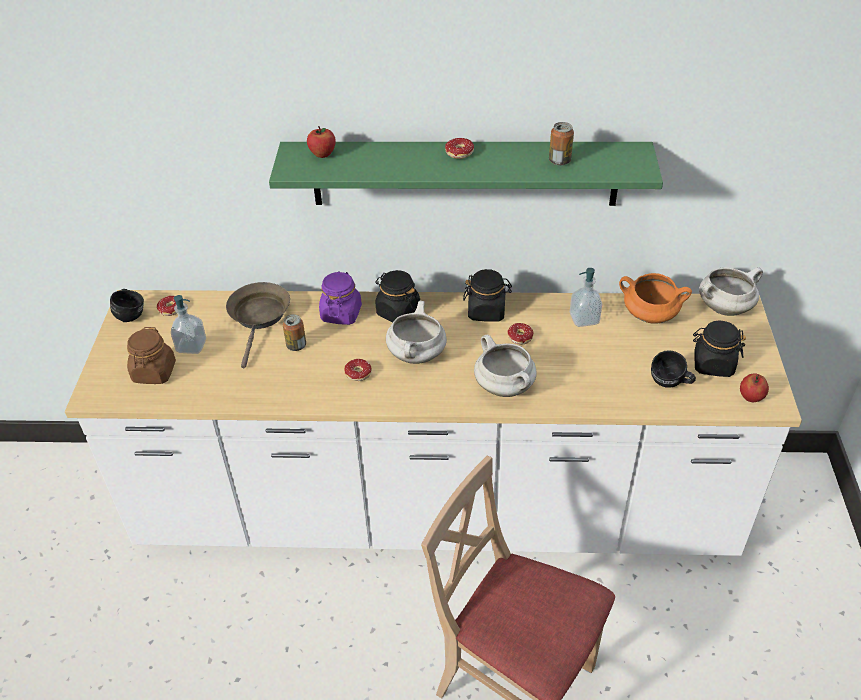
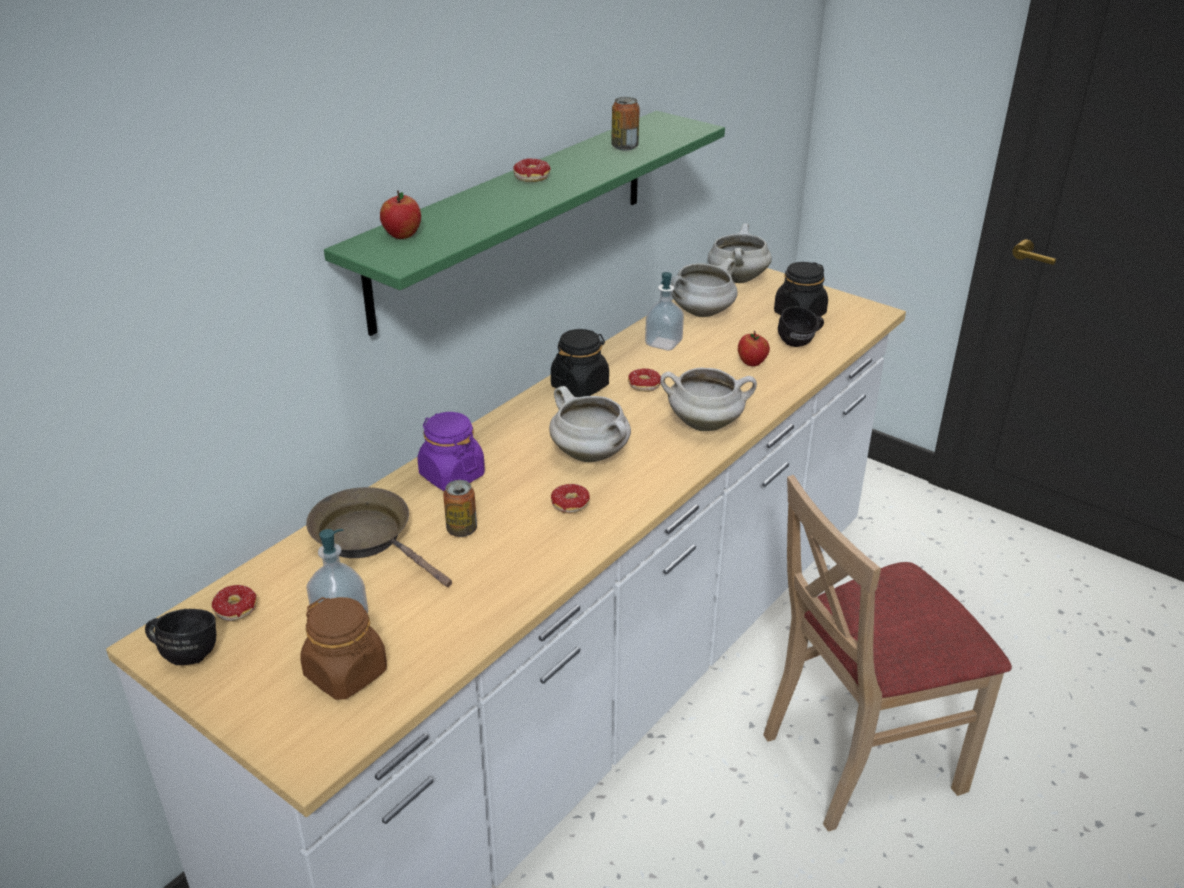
camera: 55 degrees left, 10 degrees down
black jar [375,270,420,322] -> none
orange cooking pot [619,273,692,324] -> white cooking pot [671,258,738,317]
apple [740,373,769,402] -> apple moved to [738,331,770,366]

